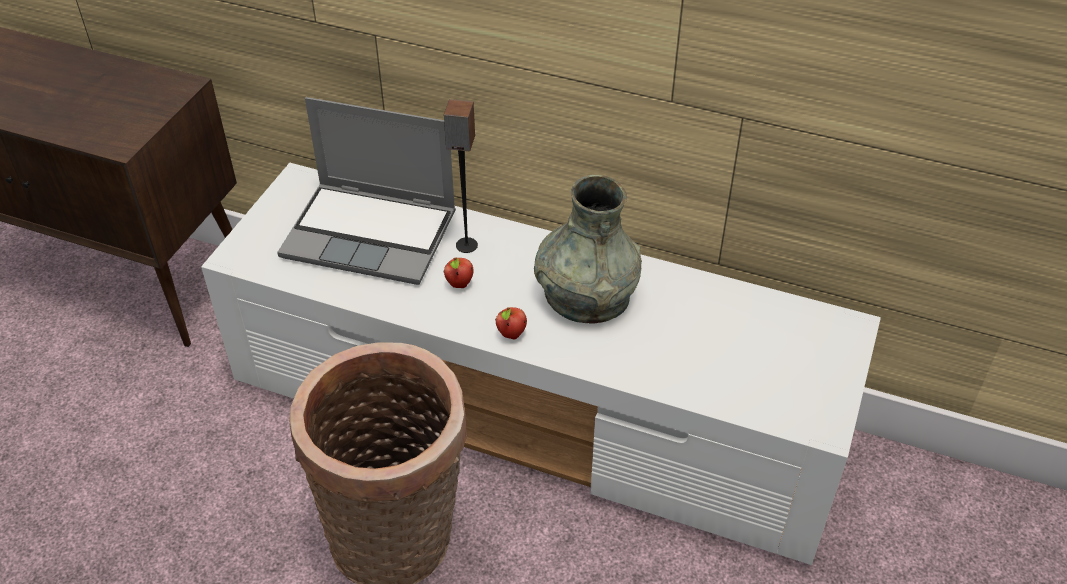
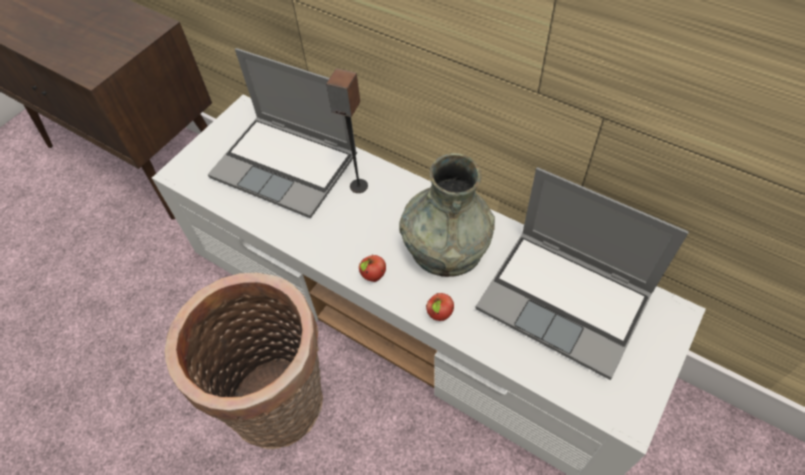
camera: 15 degrees right, 10 degrees up
apple [443,258,474,288] -> apple moved to [426,293,454,321]
none -> laptop [475,167,689,380]

